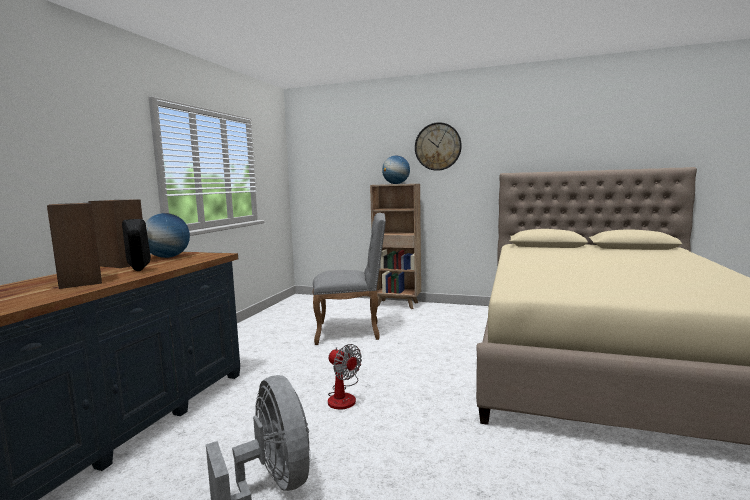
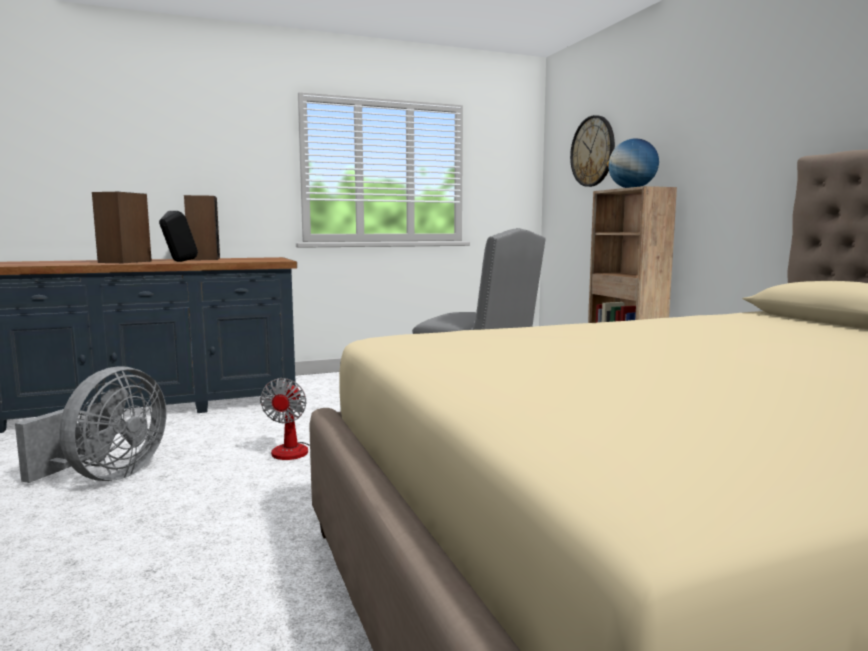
camera: 50 degrees right, 0 degrees up
globe [145,213,190,258] -> none
wall clock [415,122,462,171] -> wall clock moved to [570,115,615,187]

